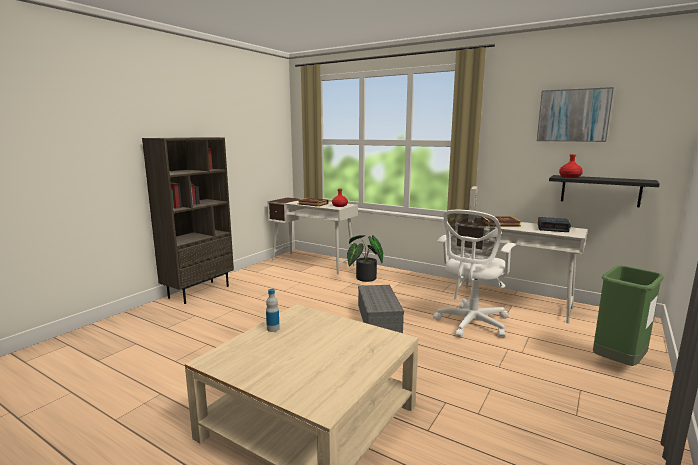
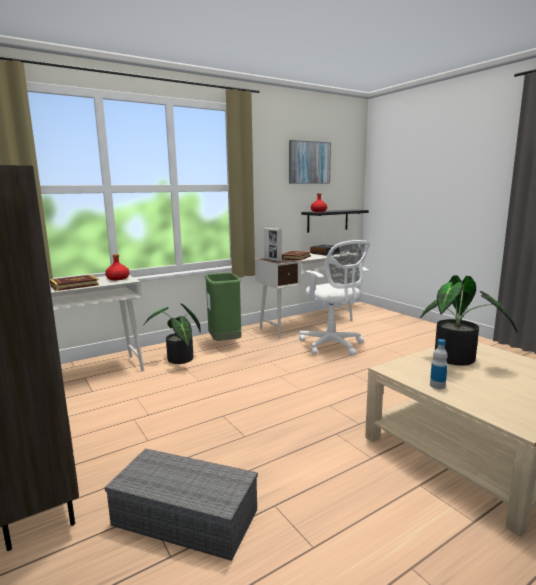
camera: 65 degrees left, 0 degrees up
grey storage box [358,285,404,333] -> grey storage box moved to [105,448,258,561]
green trash can [593,266,664,366] -> green trash can moved to [205,273,241,341]
none -> potted plant [420,275,517,366]

